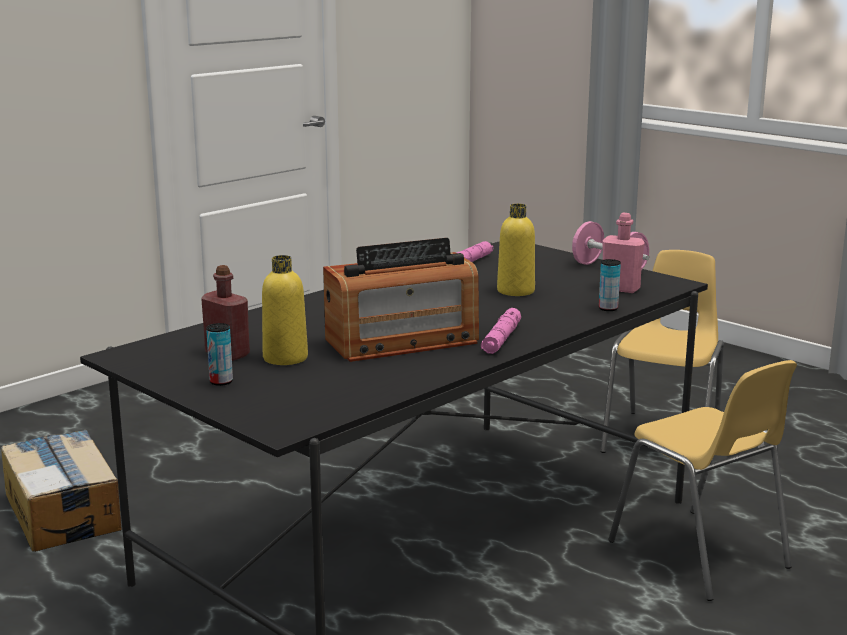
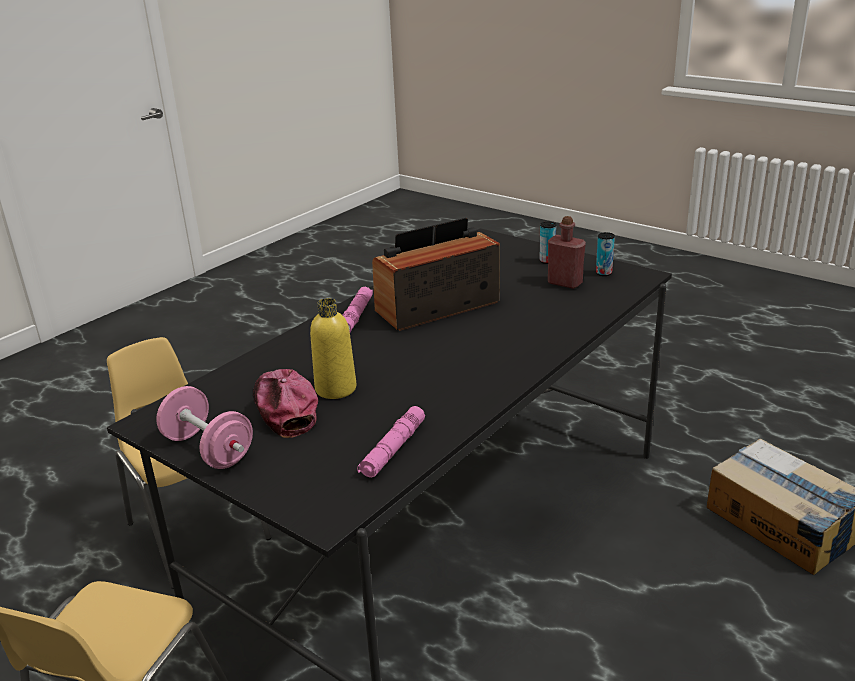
camera: 175 degrees right, 10 degrees up
yellow bottle [262,255,308,365] -> none
can [599,259,621,311] -> can moved to [596,232,615,276]
pink bottle [602,213,645,293] -> none
none -> cap [253,369,318,438]

